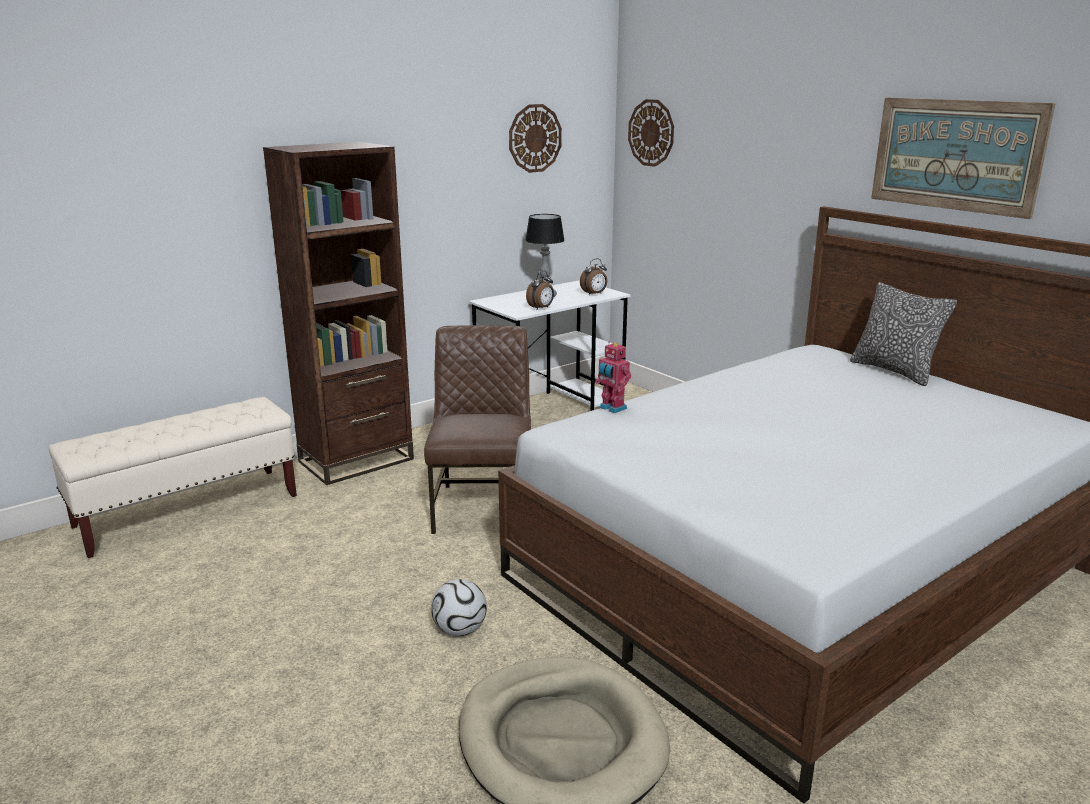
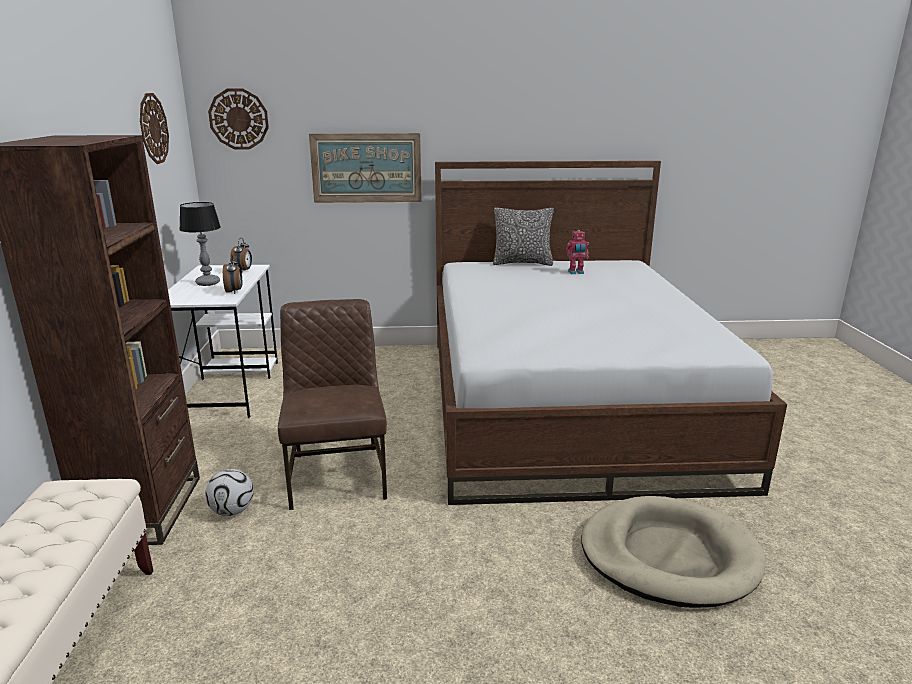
camera: 55 degrees left, 0 degrees up
brown chair [424,325,531,534] -> brown chair turned 45 degrees clockwise [278,299,387,510]
football [431,579,487,636] -> football moved to [205,469,254,516]
toy robot [595,342,631,413] -> toy robot moved to [566,230,589,274]
picture [871,98,1056,219] -> picture moved to [309,133,422,203]

